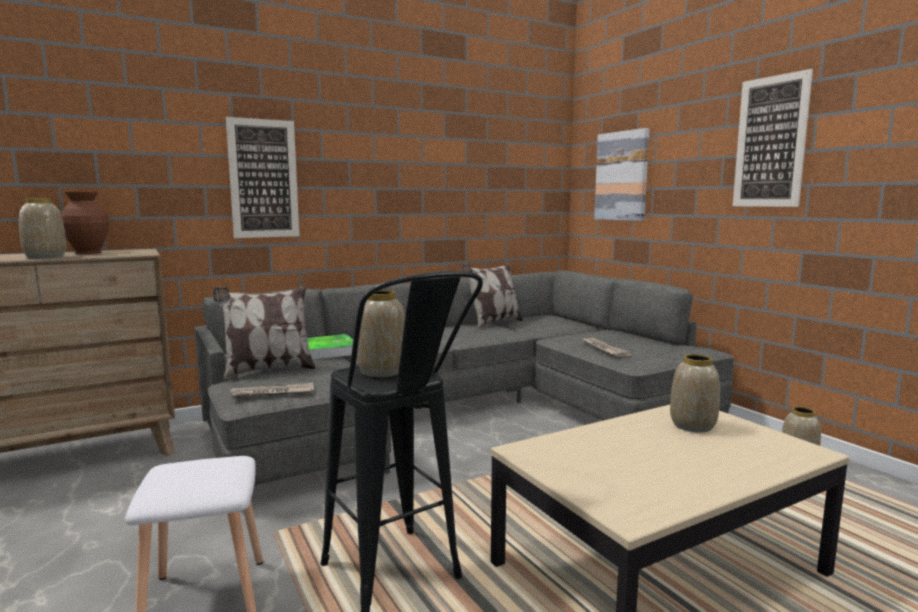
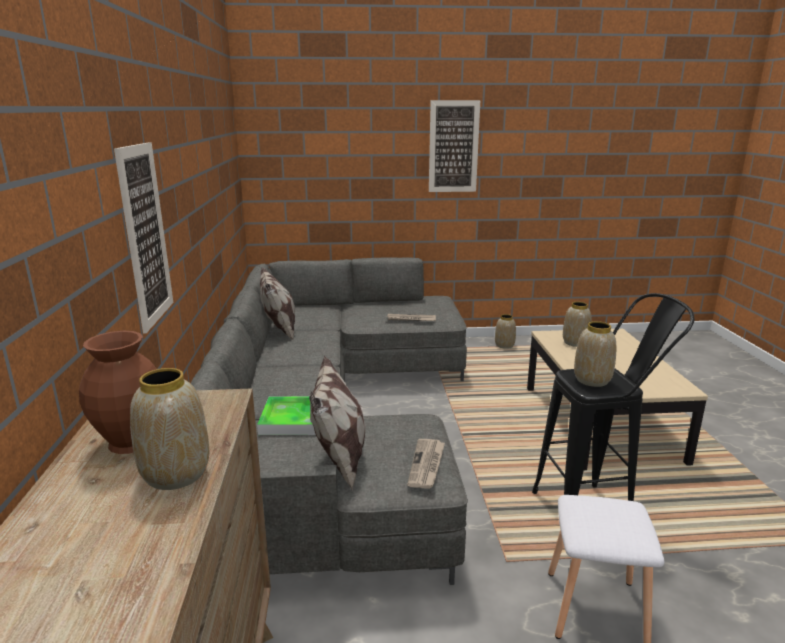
camera: 65 degrees left, 10 degrees up
picture [594,128,650,221] -> none

